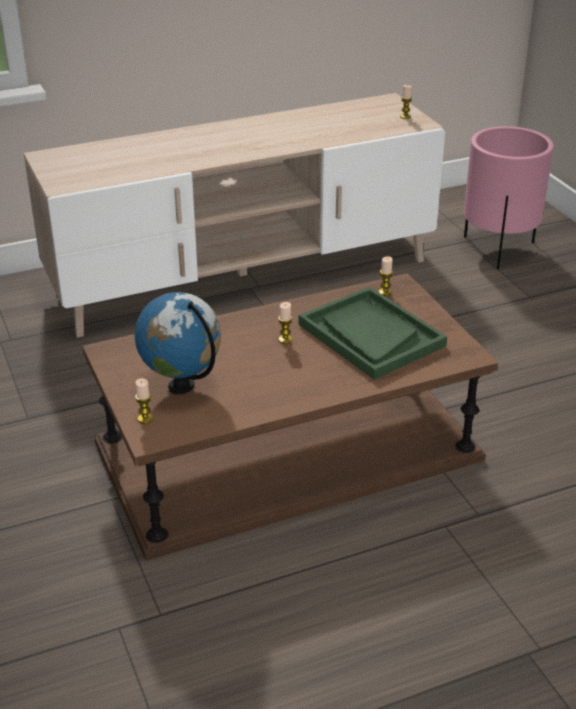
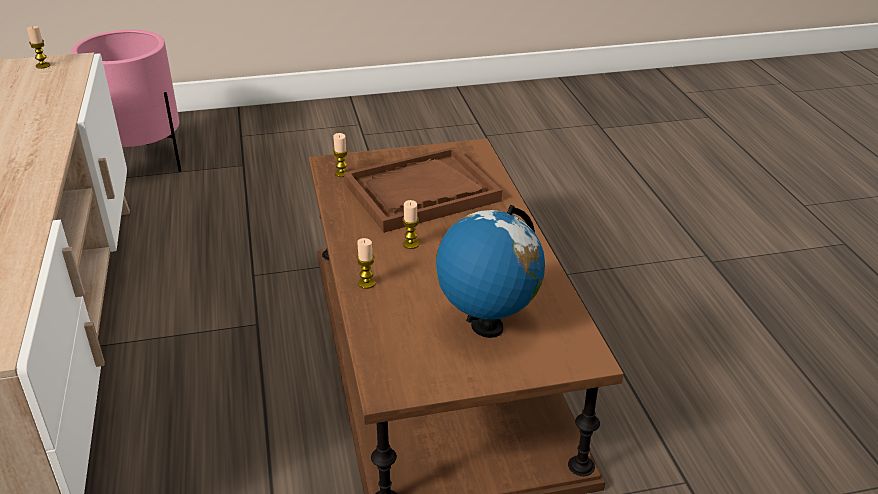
camera: 80 degrees left, 0 degrees up
candle [135,378,153,424] -> candle moved to [357,238,376,289]
green tray [299,287,447,380] -> brown tray [344,147,502,233]

